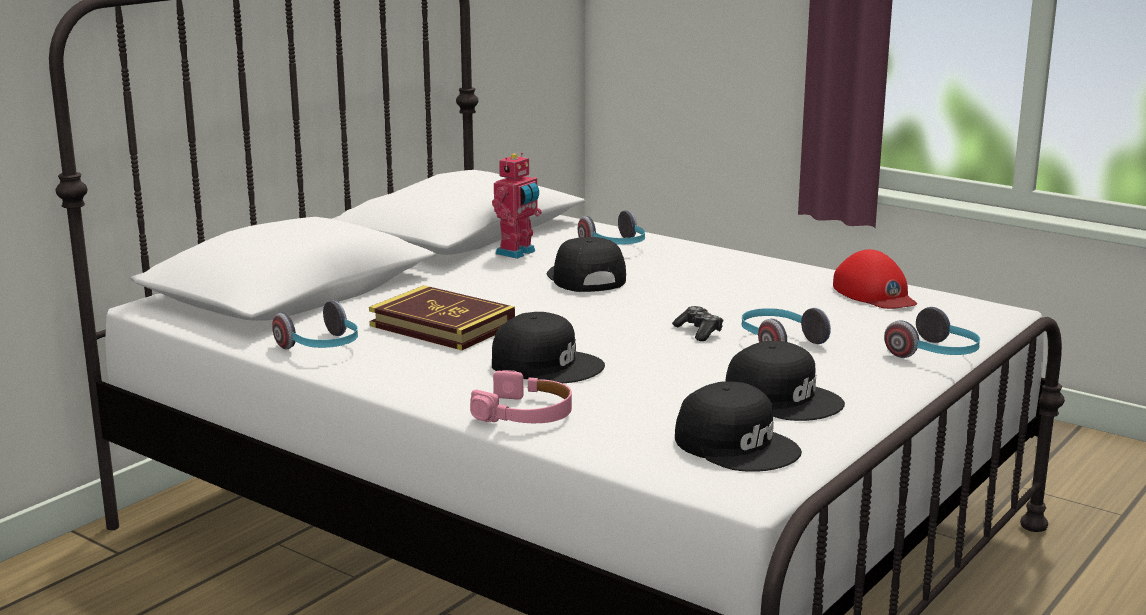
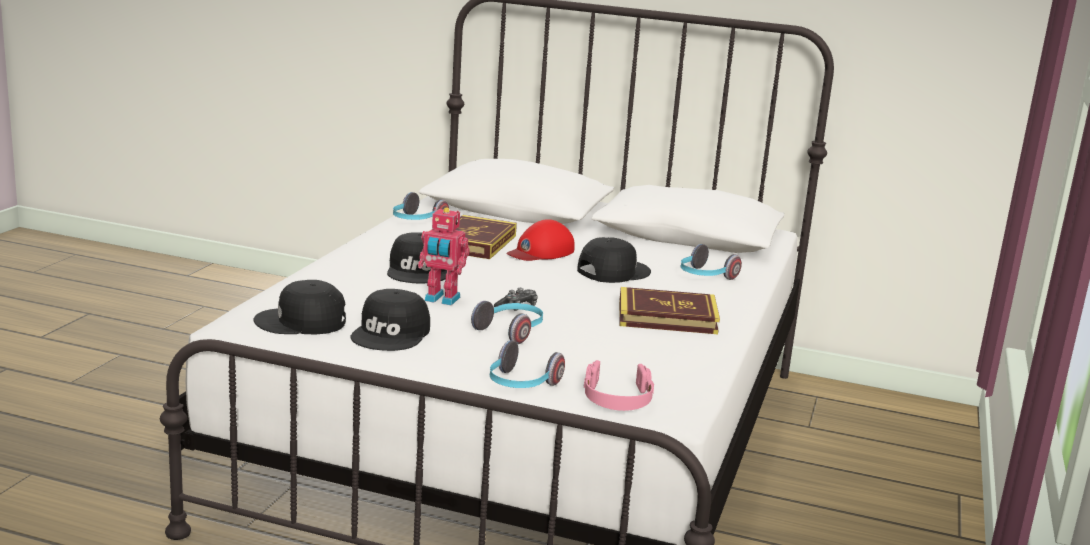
camera: 70 degrees right, 0 degrees up
pink headphones [470,370,572,423] -> pink headphones moved to [583,360,654,411]
toy robot [492,153,542,259] -> toy robot moved to [418,207,470,306]
black cap [675,381,802,472] -> black cap turned 60 degrees clockwise [253,280,346,335]
red cap [833,249,917,309] -> red cap moved to [506,219,575,261]
none -> book [619,287,720,334]

